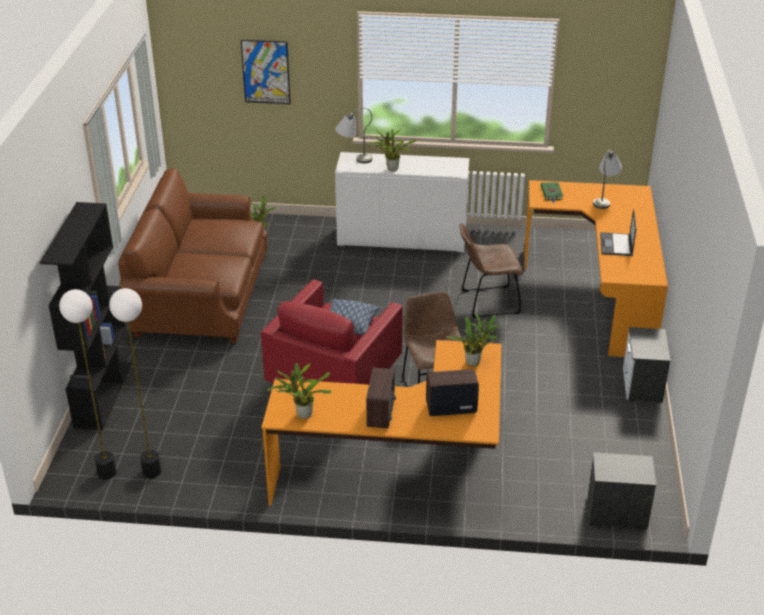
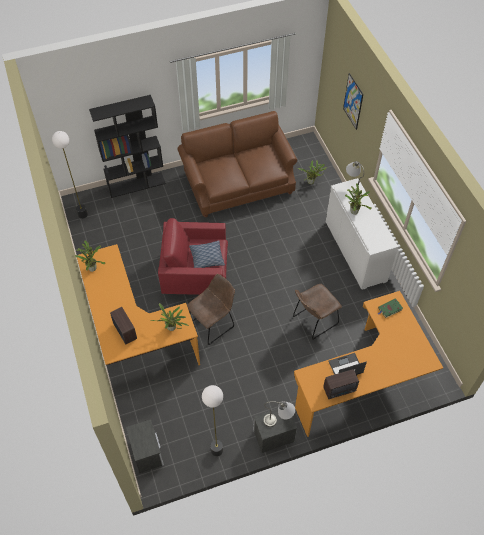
camera: 65 degrees right, 20 degrees up
floor lamp [109,288,161,478] -> floor lamp moved to [202,385,223,456]
radio [366,368,396,428] -> radio moved to [323,369,359,399]
brown chair [460,223,523,318] -> brown chair turned 90 degrees counterclockwise [293,284,342,340]
grey table lamp [593,150,622,209] -> grey table lamp moved to [264,401,295,427]

